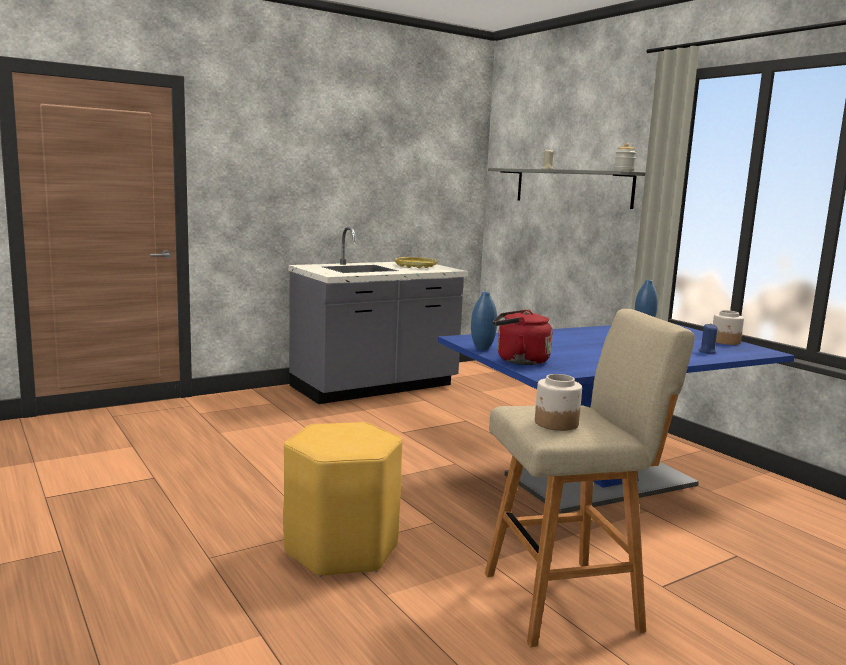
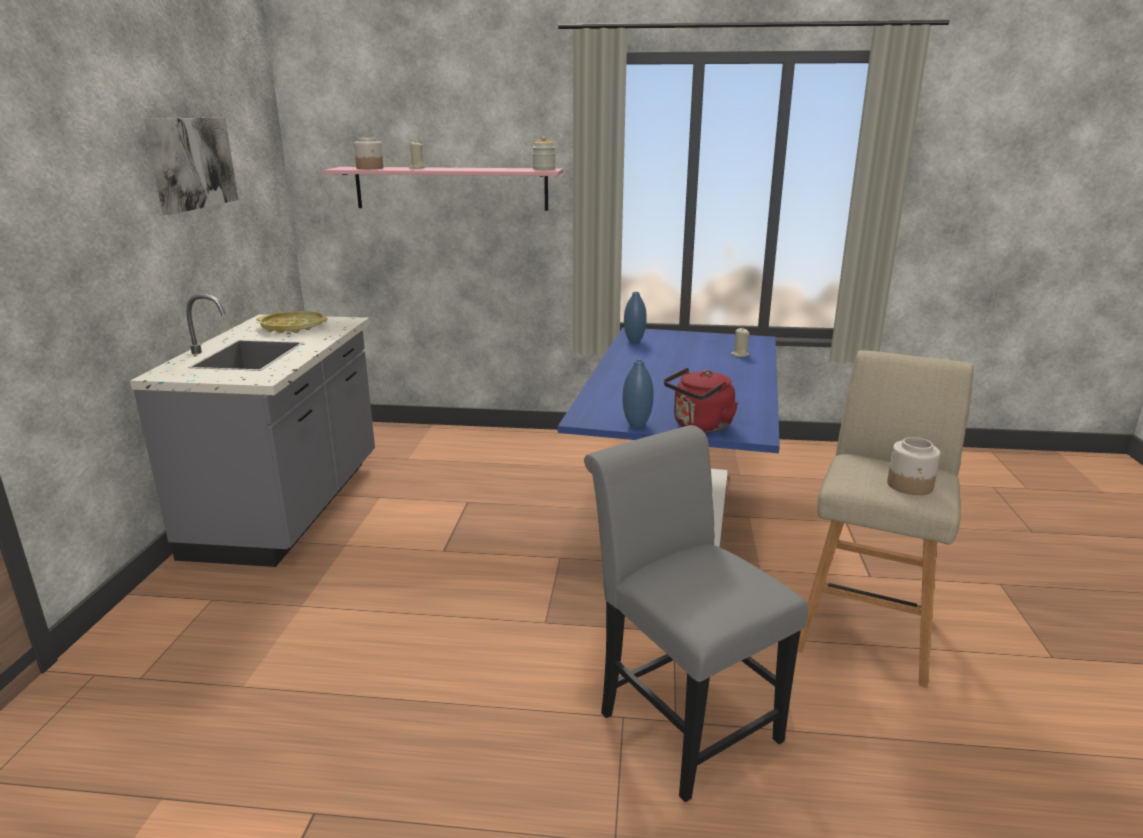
camera: 50 degrees left, 10 degrees up
yellow stool [283,422,402,577] -> grey chair [584,425,808,802]
grey shelf [488,168,645,209] -> pink shelf [323,167,563,211]
blue candle [698,323,718,354] -> beige candle [731,328,750,357]
jar [713,310,744,345] -> jar moved to [354,138,383,169]
none -> picture [144,117,238,215]

